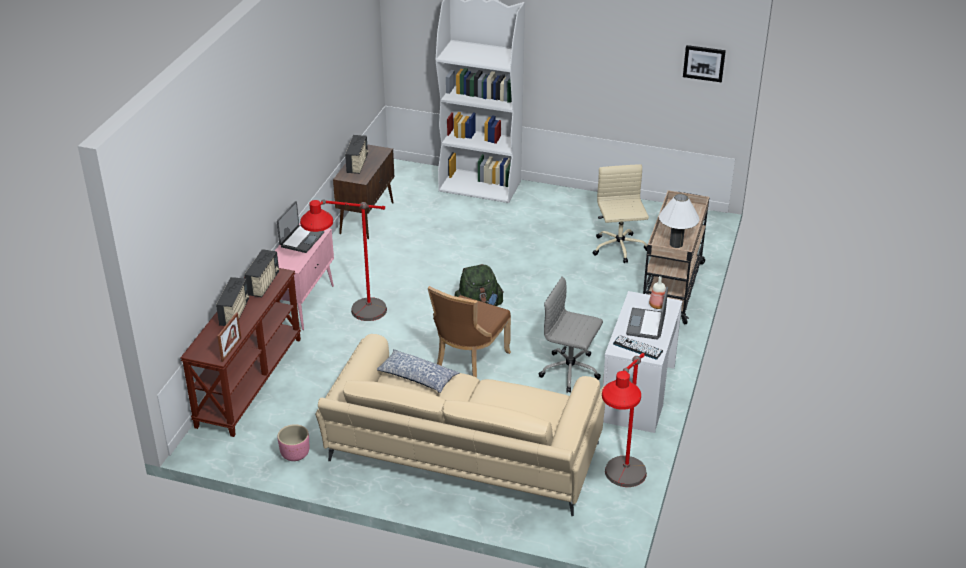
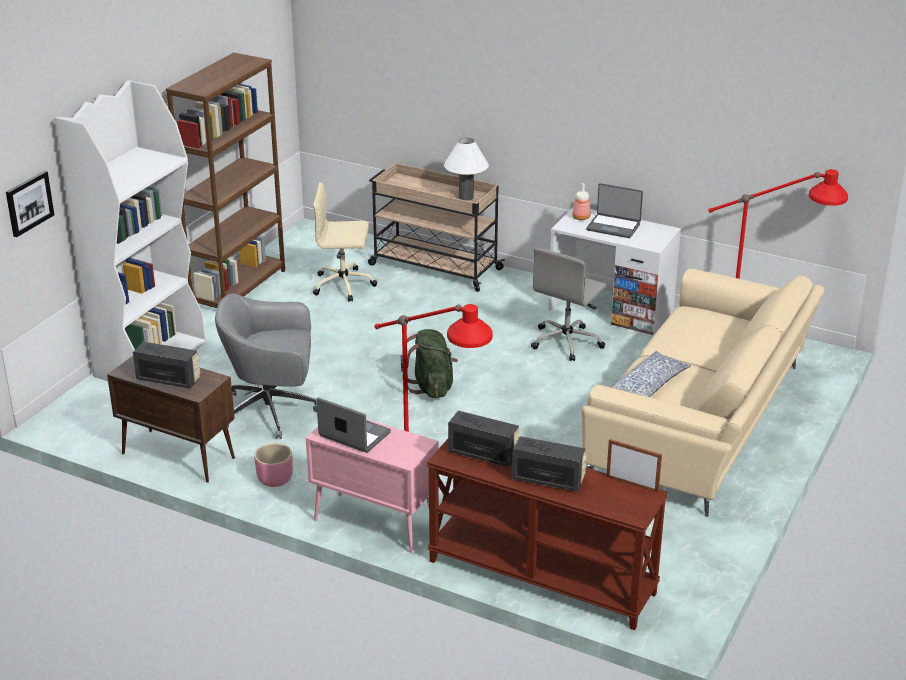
camera: 80 degrees left, 5 degrees down
pink planter [278,424,310,461] -> pink planter moved to [254,443,293,487]
brown chair [428,286,511,378] -> none
keyboard [613,335,663,360] -> none
picture [683,45,726,82] -> picture moved to [6,171,54,237]
none -> brown bookcase [166,52,285,308]
none -> grey office chair [215,294,317,439]

